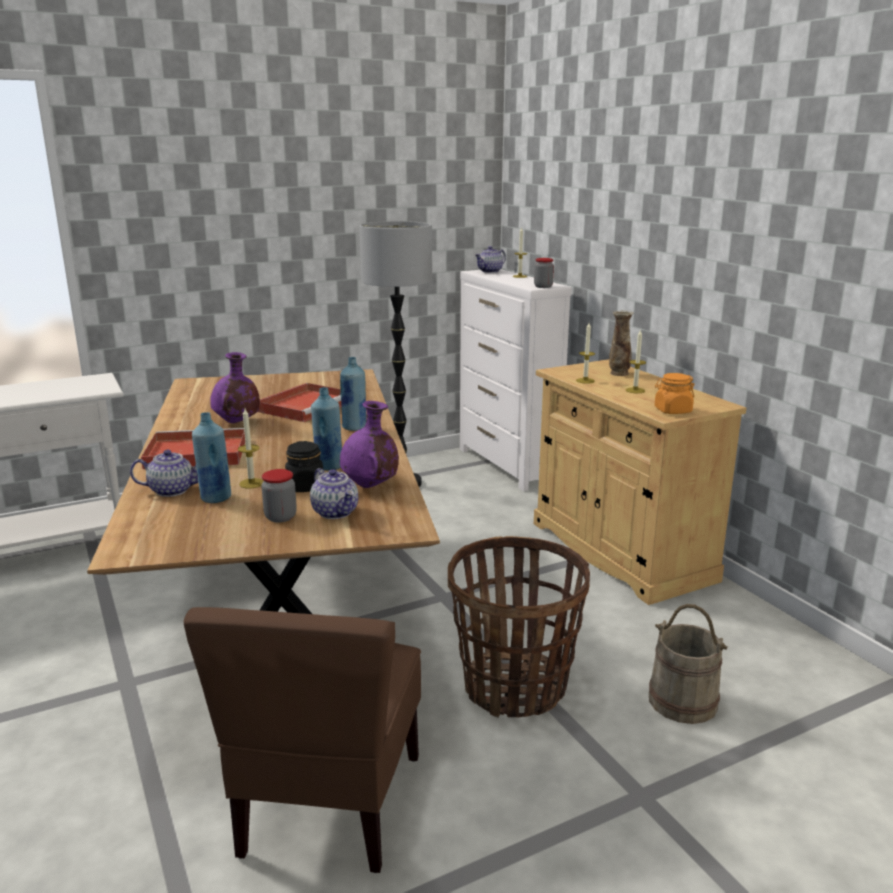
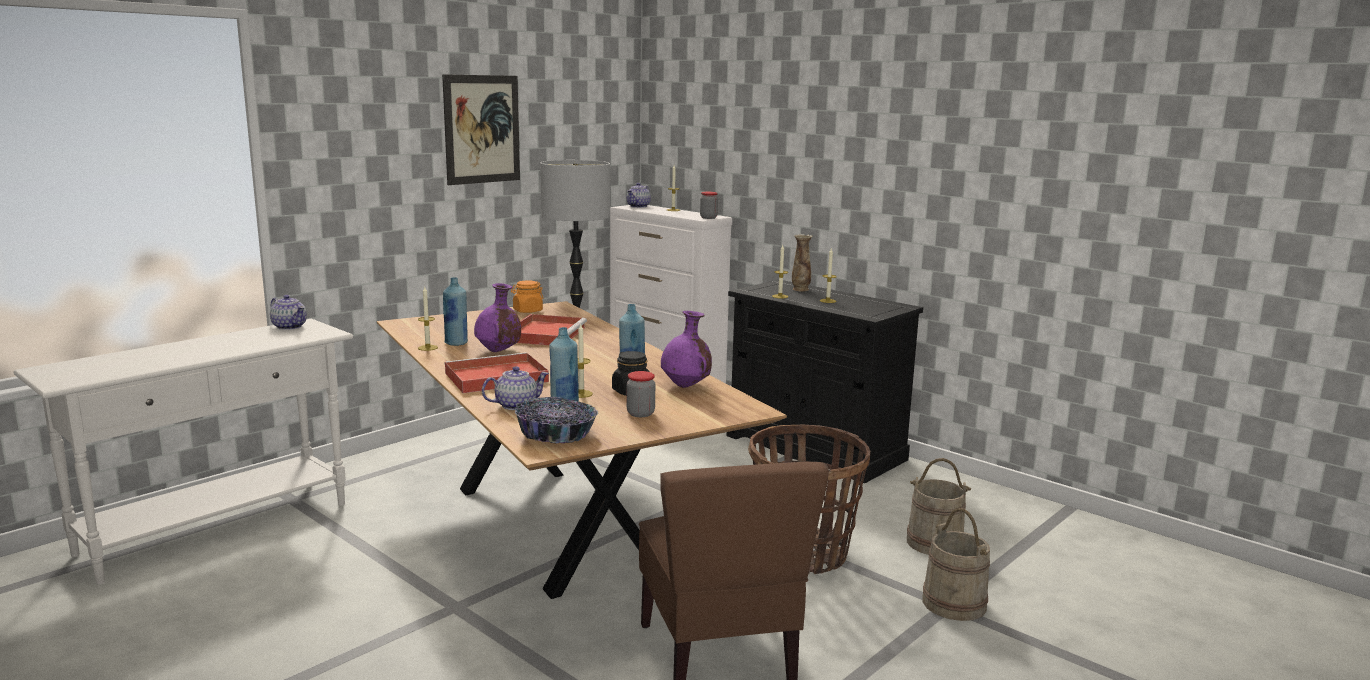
camera: 20 degrees left, 5 degrees down
teapot [310,468,358,519] -> teapot moved to [270,295,307,330]
blue bottle [340,357,366,431] -> blue bottle moved to [443,277,468,346]
beige cabinet [534,359,747,605] -> black cabinet [727,280,923,483]
orange jar [655,373,695,414] -> orange jar moved to [511,280,544,313]
none -> candle [418,287,438,351]
none -> picture [442,74,520,185]
none -> bowl [515,397,598,443]
none -> beige bucket [922,508,990,621]

